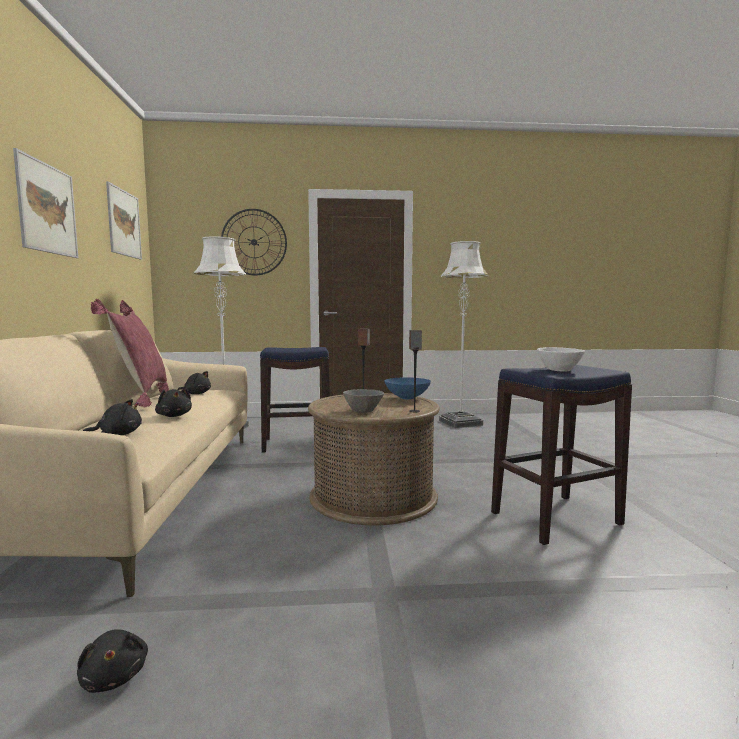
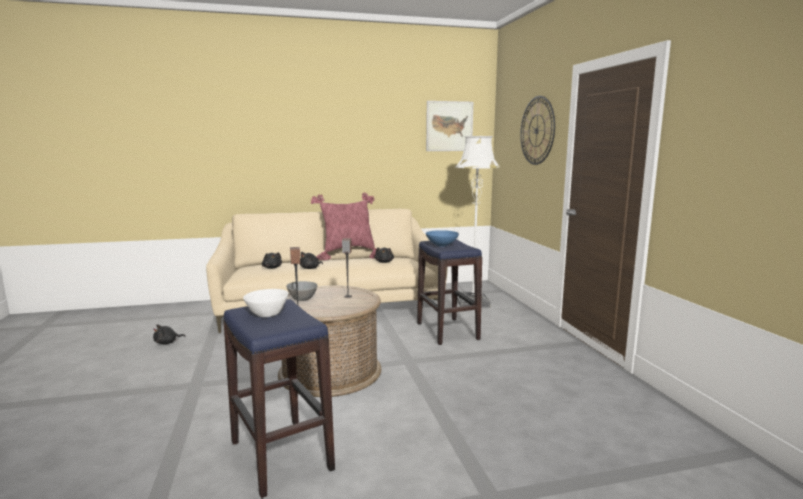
camera: 80 degrees right, 5 degrees up
picture [13,148,78,258] -> none
blue bowl [384,377,431,399] -> blue bowl moved to [426,230,459,247]
white floor lamp [439,241,488,428] -> none

